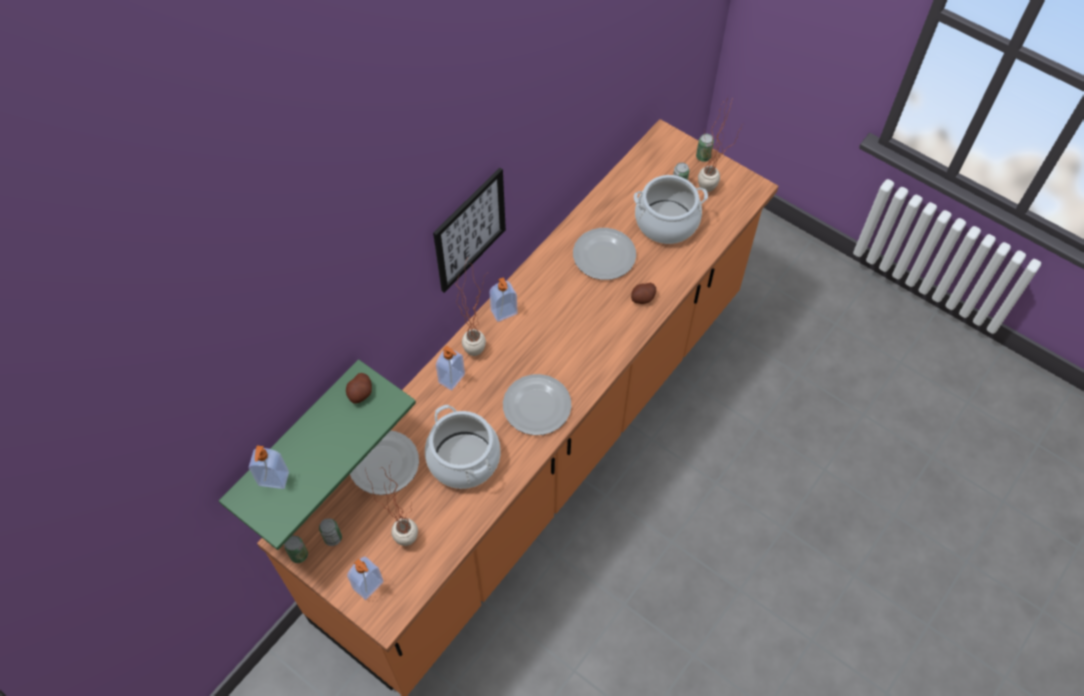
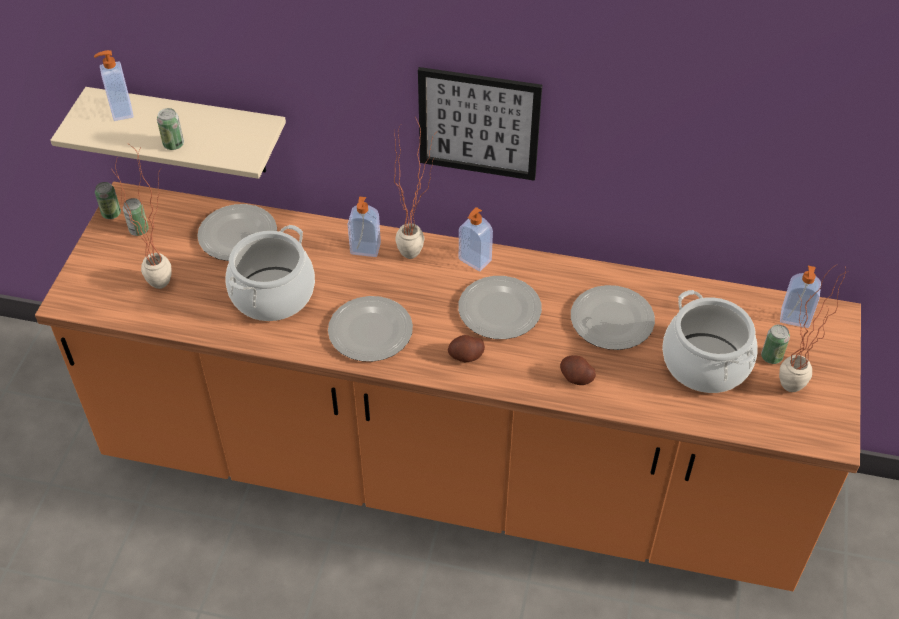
camera: 65 degrees right, 10 degrees down
green shelf [219,359,416,550] -> beige shelf [50,87,286,179]
potato [346,373,372,404] -> potato moved to [448,335,485,362]
soap dispenser [347,557,383,600] -> soap dispenser moved to [780,266,821,328]
can [696,134,714,162] -> can moved to [157,108,184,150]
none -> plate [458,276,542,339]

